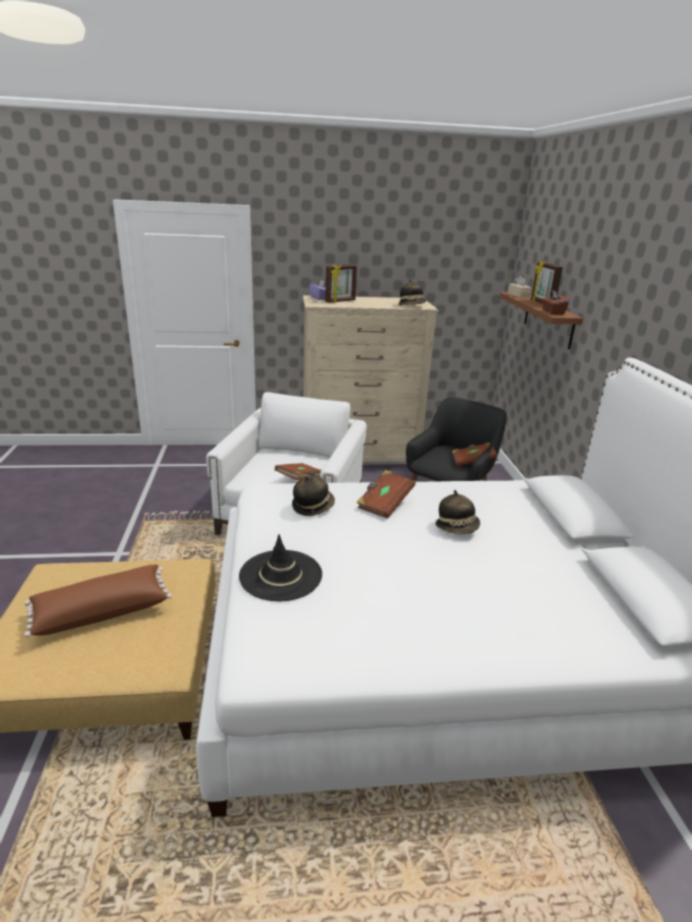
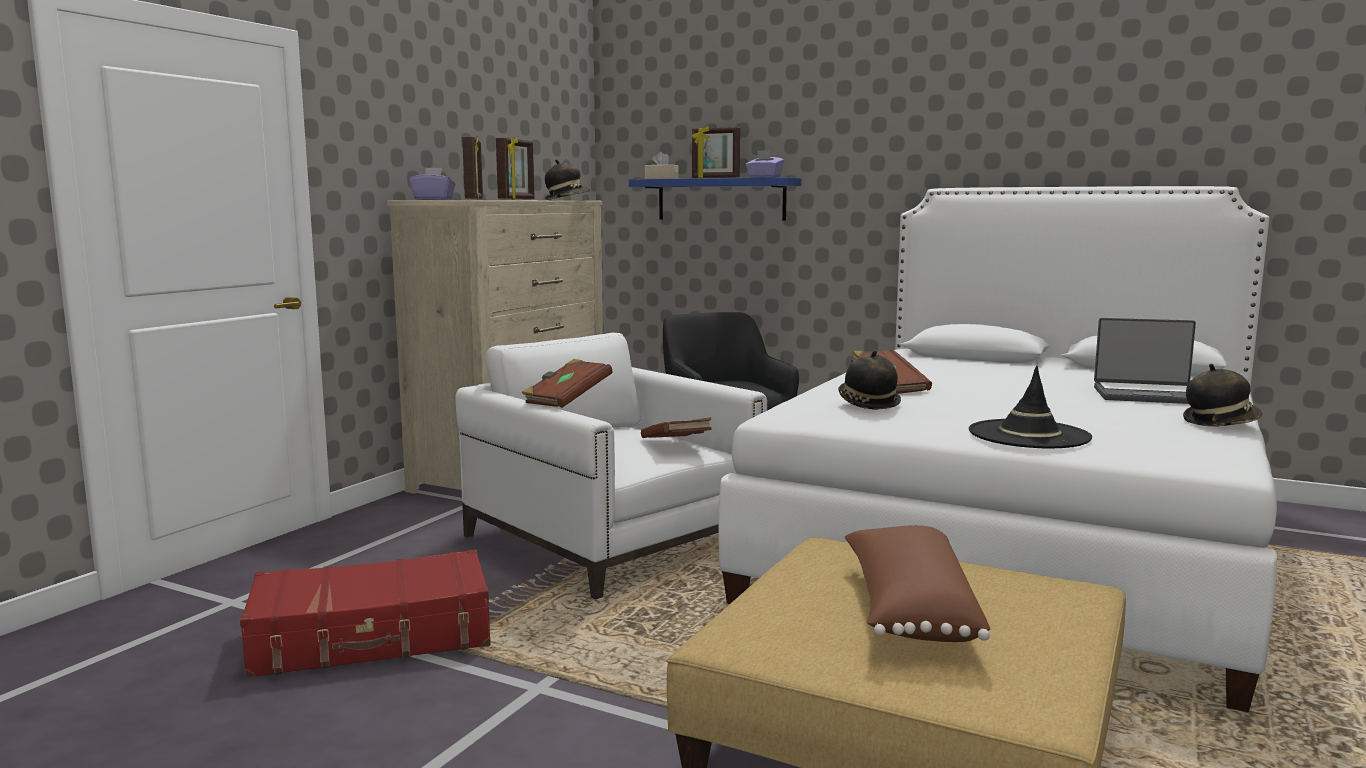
camera: 55 degrees left, 15 degrees down
hat [435,490,480,534] -> hat moved to [1183,364,1262,427]
brown book [452,442,497,466] -> brown book moved to [522,359,613,408]
brown shelf [500,292,583,349] -> blue shelf [629,177,801,221]
brown tissue box [542,290,569,314] -> purple tissue box [746,150,784,178]
none -> red suitcase [240,549,491,678]
none -> picture frame [496,136,534,200]
none -> laptop [1094,318,1196,404]

